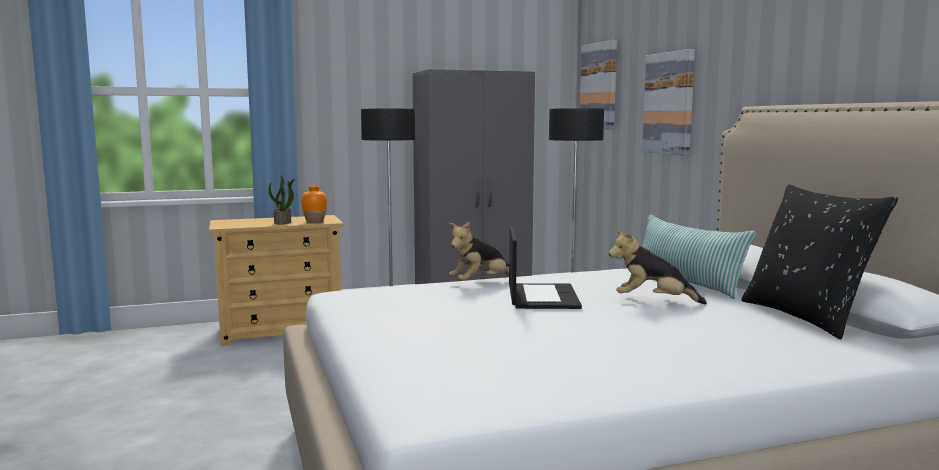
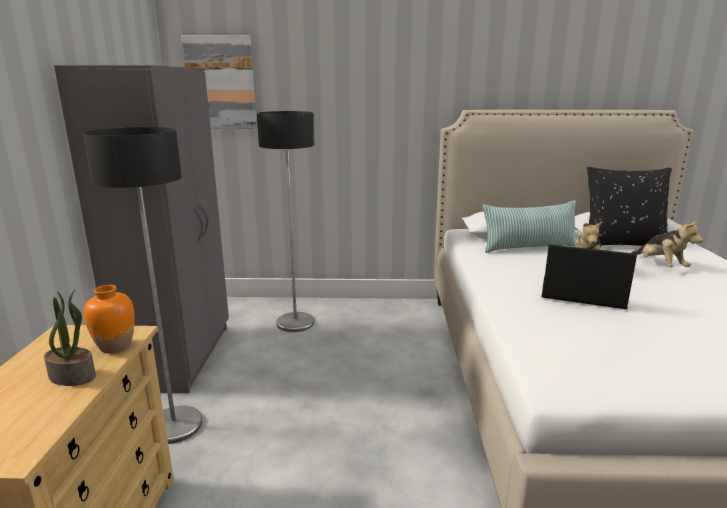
camera: 70 degrees left, 10 degrees up
plush toy [449,222,509,281] -> plush toy moved to [631,220,703,267]
picture [642,49,695,155] -> none

